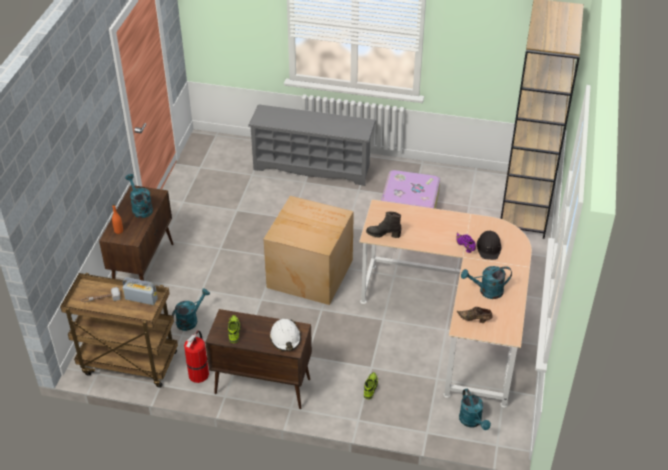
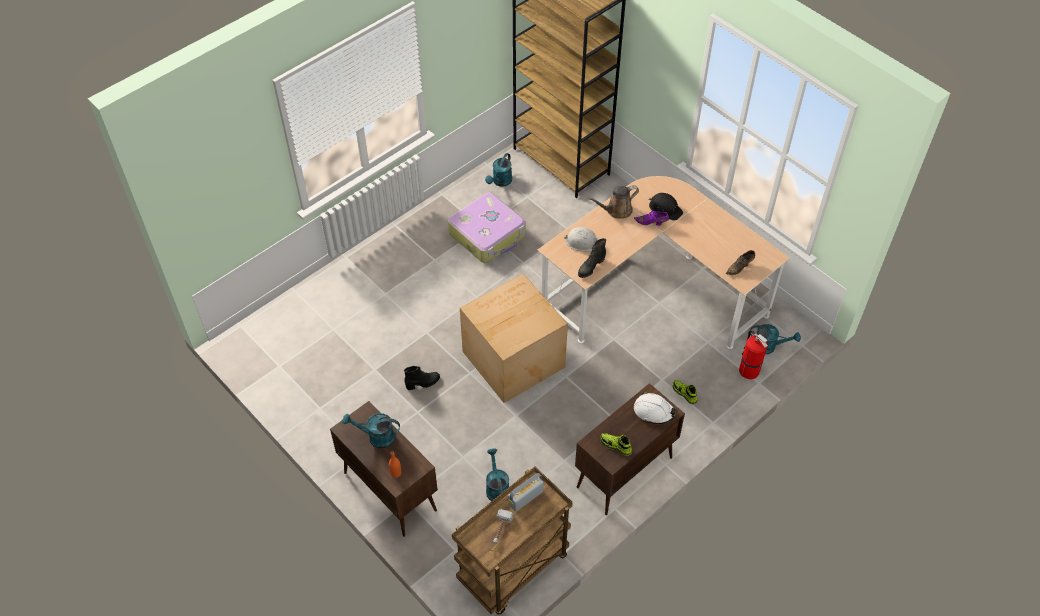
camera: 55 degrees left, 10 degrees up
fire extinguisher [184,330,209,383] -> fire extinguisher moved to [739,330,768,379]
grey shoe rack [248,104,376,186] -> none
turquoise watering can [461,266,512,299] -> turquoise watering can moved to [485,153,512,187]
none -> black boot [404,366,440,390]
none -> white hard hat [564,227,600,251]
none -> brown watering can [588,185,639,218]

